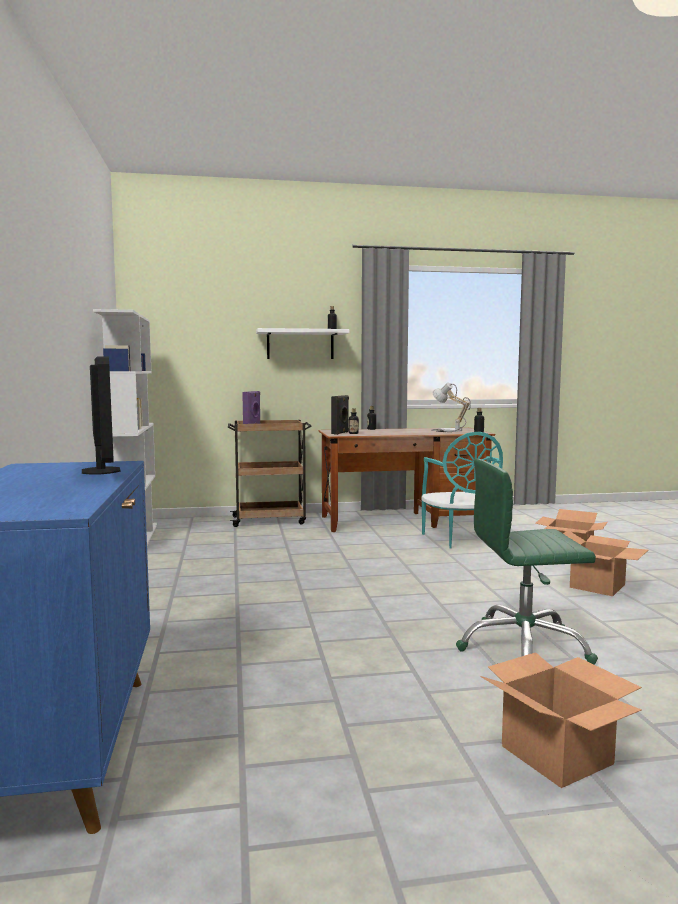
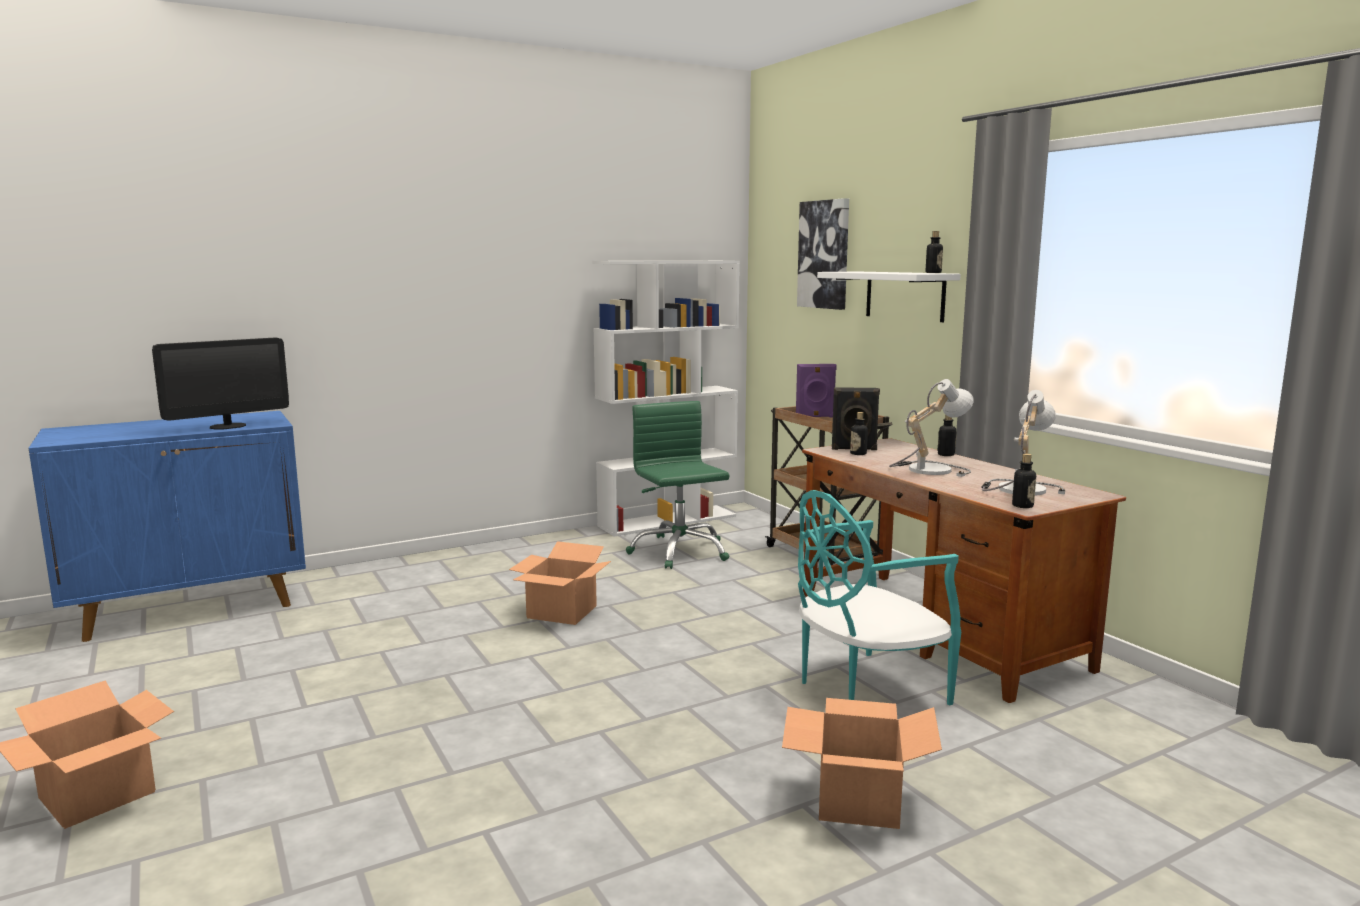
camera: 70 degrees right, 5 degrees up
green office chair [456,459,598,665] -> green office chair moved to [626,401,729,569]
cardboard box [563,530,648,596] -> cardboard box moved to [509,541,611,625]
none -> picture [797,198,849,310]
none -> table lamp [889,379,974,477]

